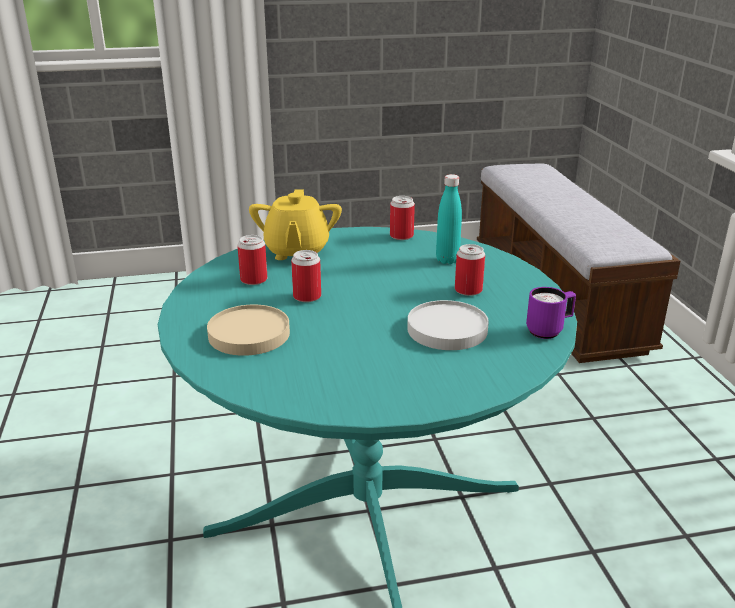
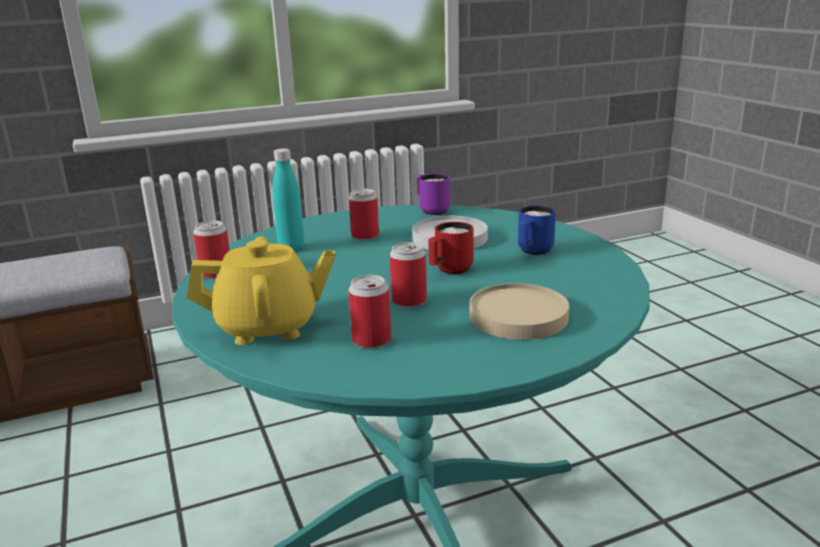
camera: 100 degrees left, 5 degrees down
none -> red mug [428,222,474,274]
none -> blue mug [518,205,556,255]

